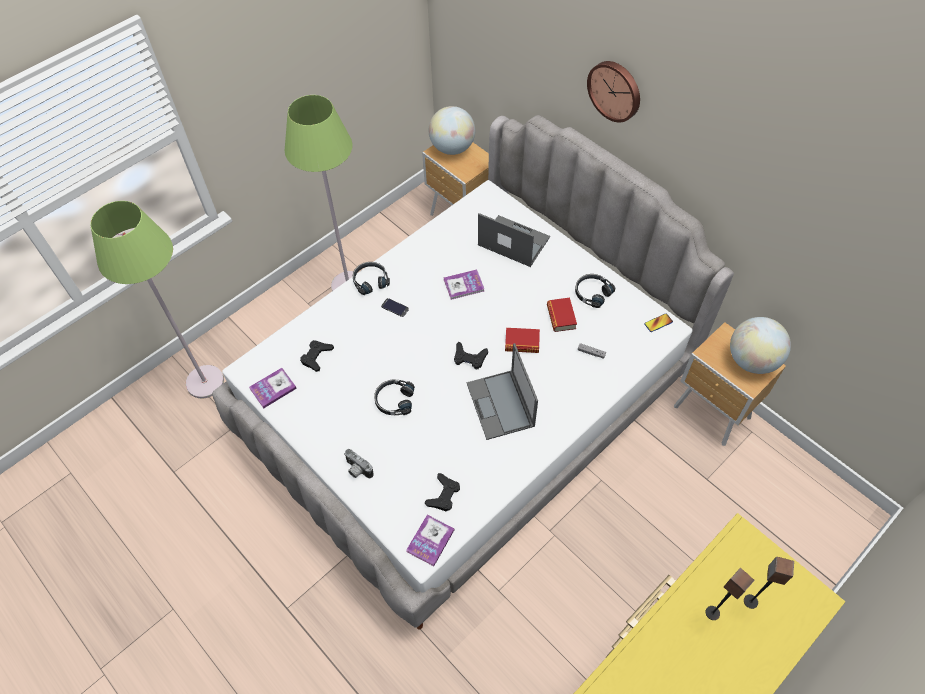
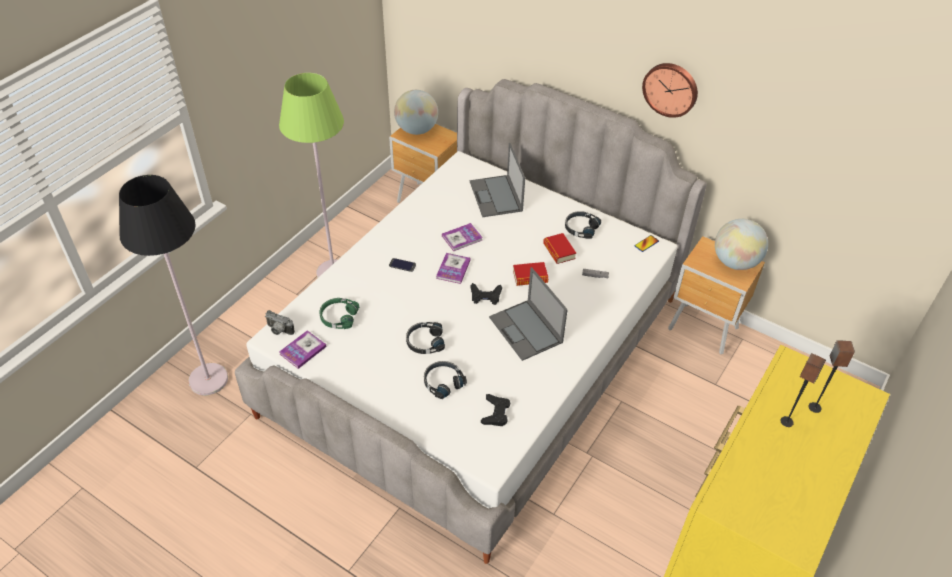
camera: 15 degrees left, 10 degrees down
green floor lamp [91,201,224,399] -> black floor lamp [119,175,228,395]
black game controller [300,340,334,372] -> green headphones [319,298,359,329]
camera [344,449,374,478] -> camera moved to [265,310,295,335]
black headphones [353,262,390,295] -> black headphones moved to [424,361,467,399]
book [406,515,455,566] -> book moved to [436,253,471,284]
laptop [478,213,550,267] -> laptop turned 120 degrees counterclockwise [470,143,525,217]
wall clock [587,61,640,123] -> wall clock moved to [642,63,698,118]

